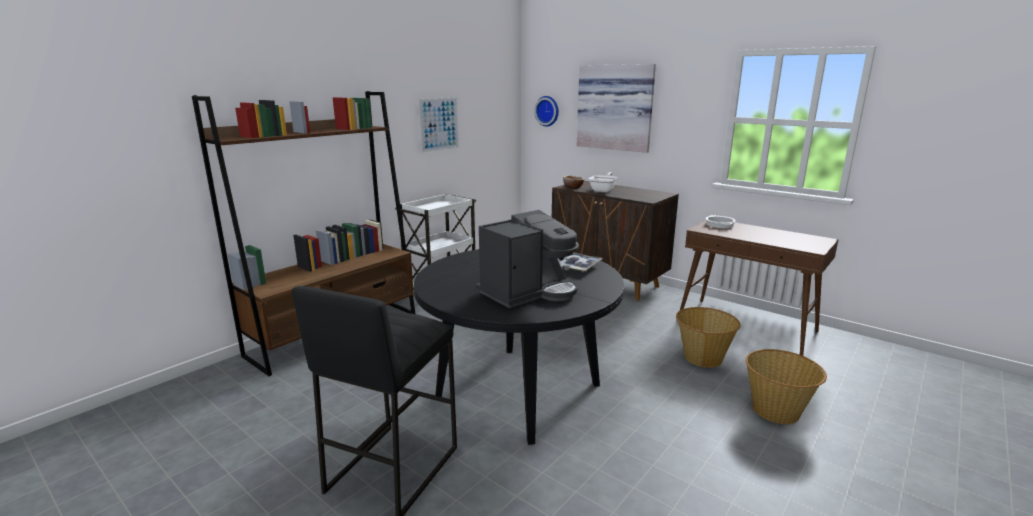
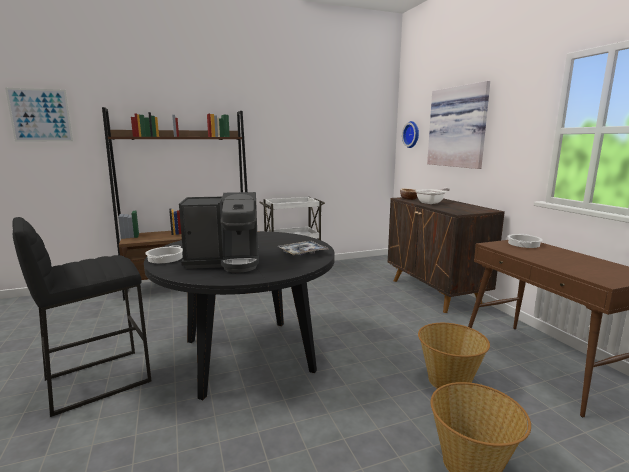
camera: 30 degrees right, 5 degrees down
picture [418,97,459,153] -> picture moved to [5,88,73,141]
none -> cooking pot [145,245,183,263]

